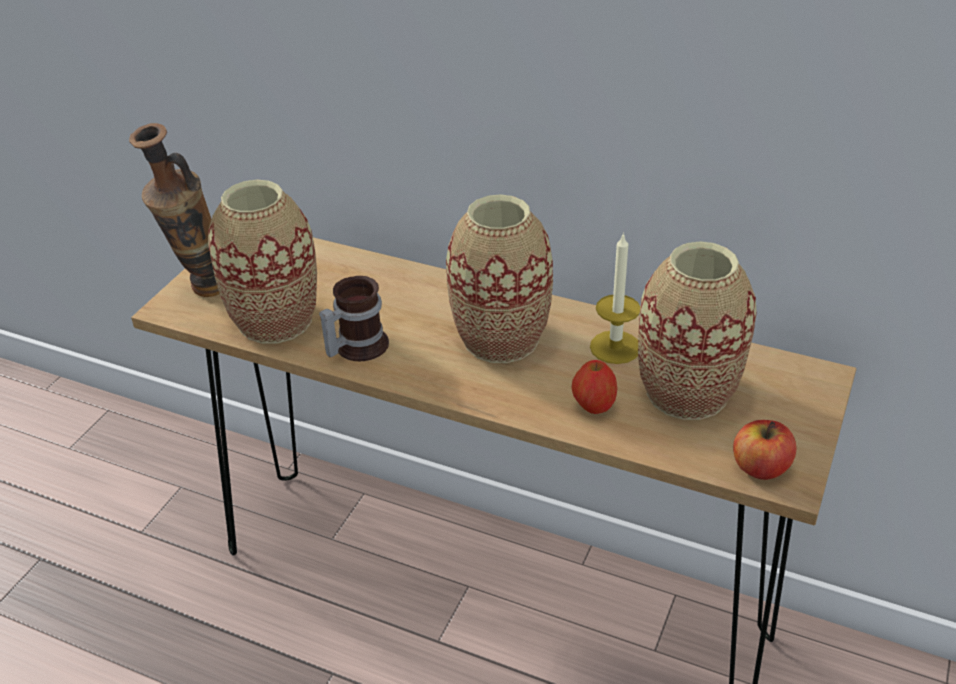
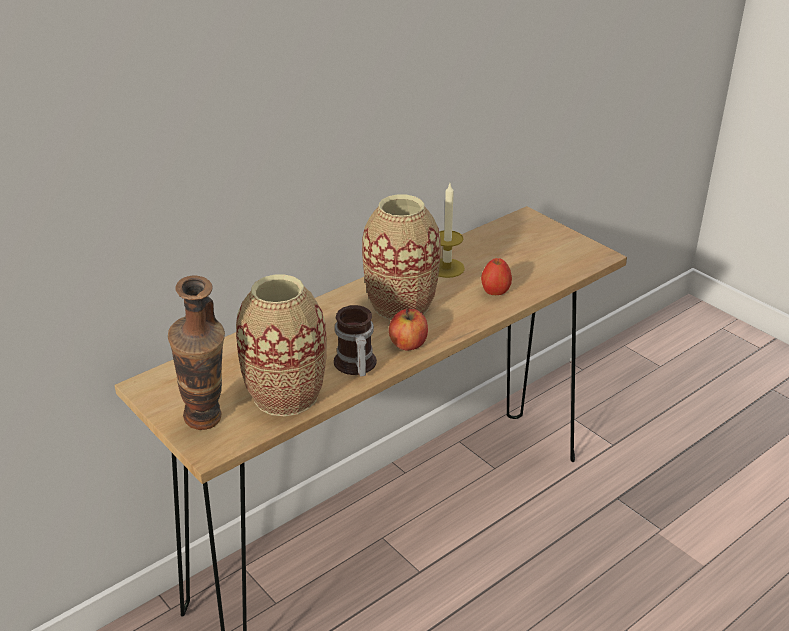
camera: 65 degrees left, 5 degrees down
vase [638,241,757,420] -> none
apple [733,420,796,480] -> apple moved to [389,309,428,351]

